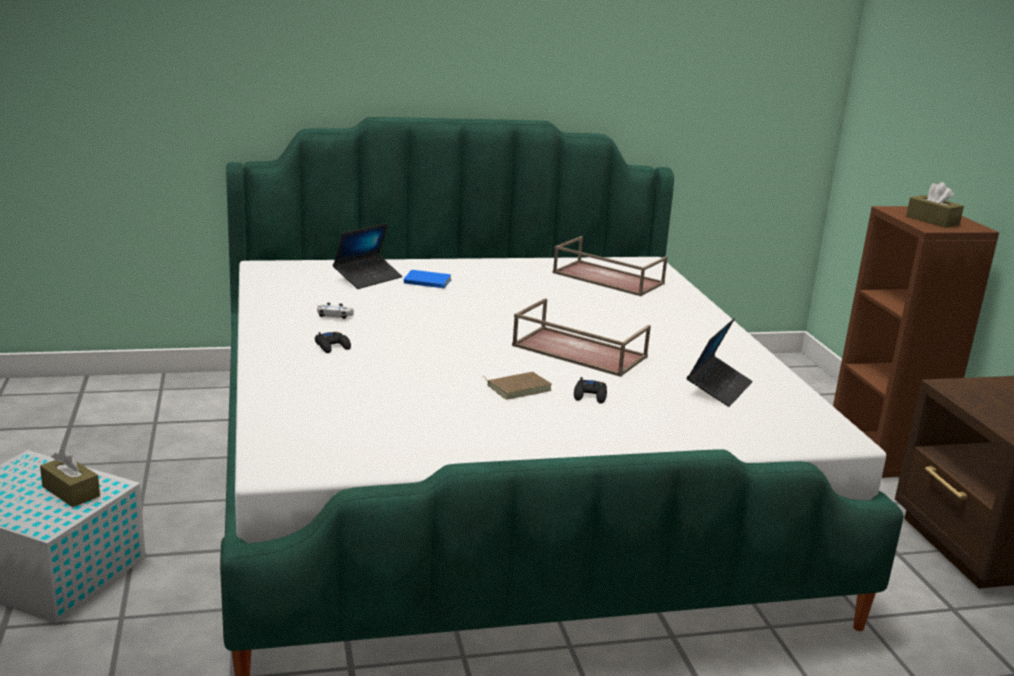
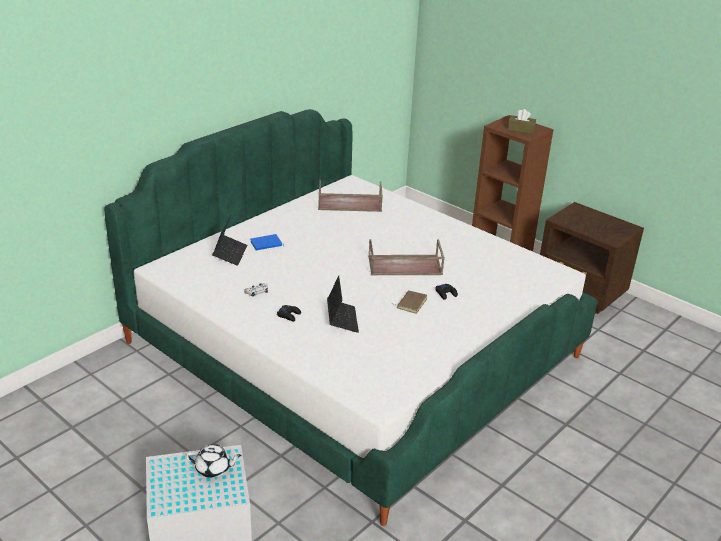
camera: 35 degrees left, 10 degrees up
brown tissue box [40,449,100,507] -> white teapot [186,444,242,478]
laptop [687,318,753,407] -> laptop moved to [327,276,359,333]

